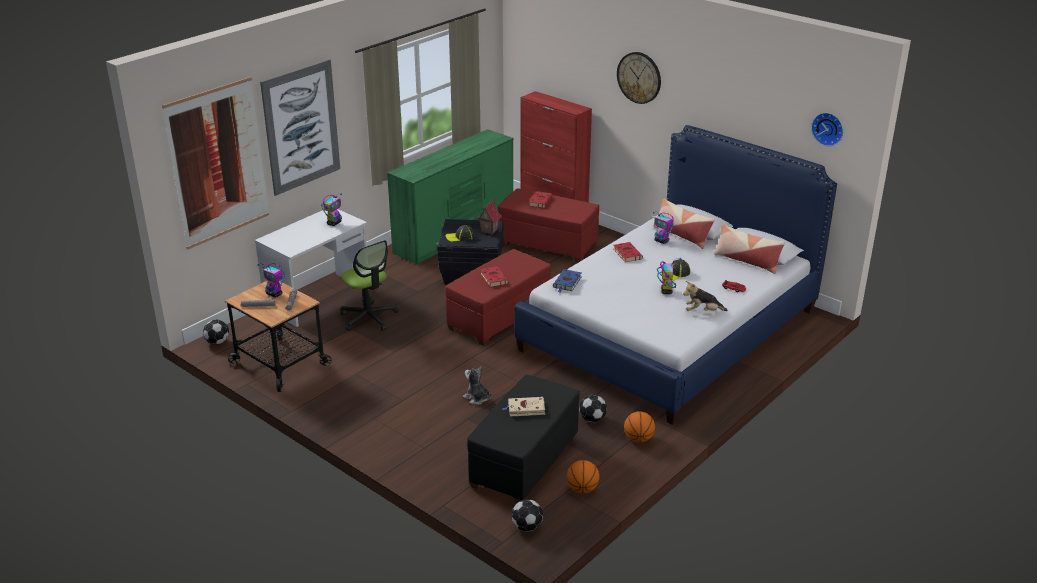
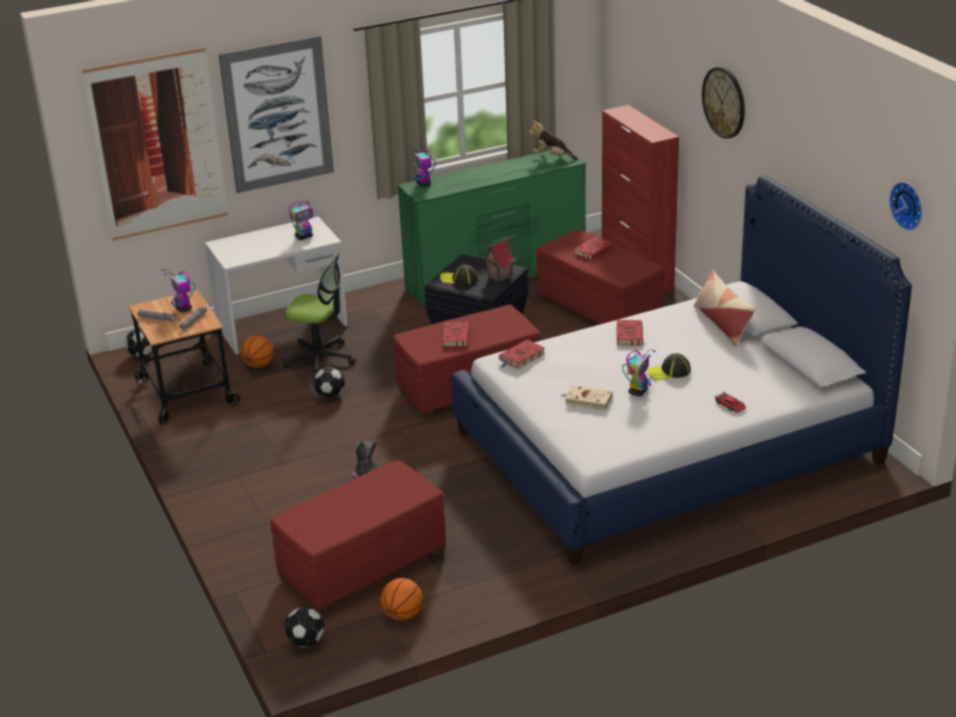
camera: 25 degrees right, 0 degrees up
office chair [341,240,399,331] -> office chair turned 60 degrees counterclockwise [283,252,356,377]
black ottoman [467,374,580,503] -> red ottoman [270,460,446,615]
beige book [502,397,545,416] -> beige book moved to [562,385,613,410]
blue book [553,269,582,292] -> red book [499,340,545,369]
football [579,395,607,422] -> football moved to [314,367,345,398]
basketball [624,411,655,443] -> basketball moved to [241,335,274,368]
toy robot [653,212,674,244] -> toy robot moved to [407,146,436,187]
plush toy [683,281,728,311] -> plush toy moved to [528,120,578,160]
pillow [714,224,785,274] -> none

